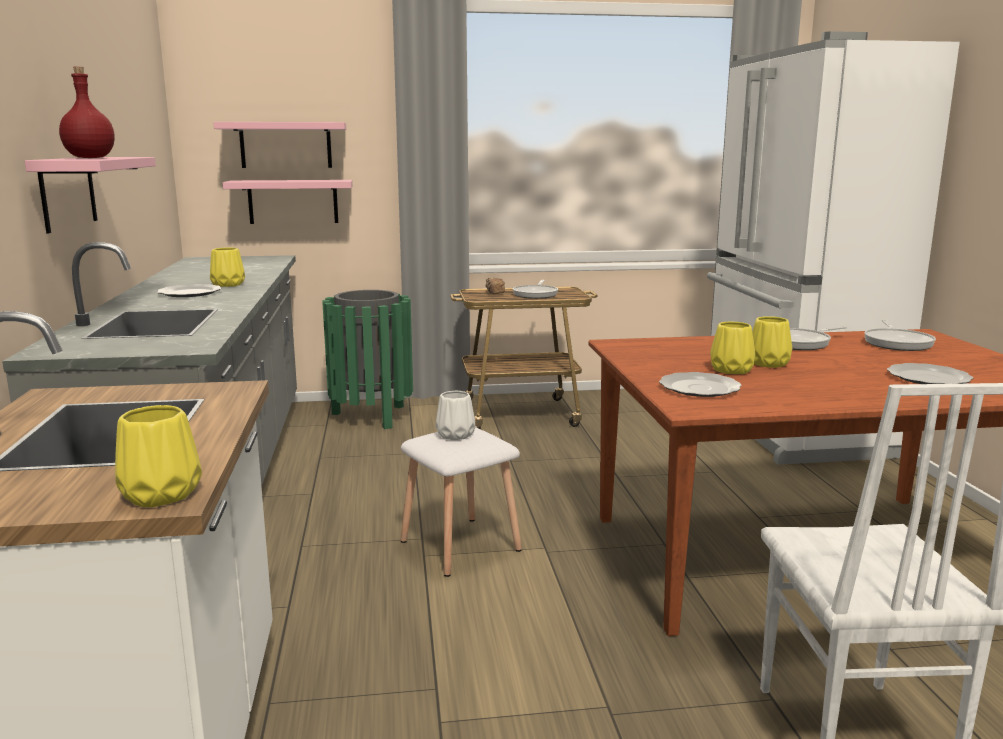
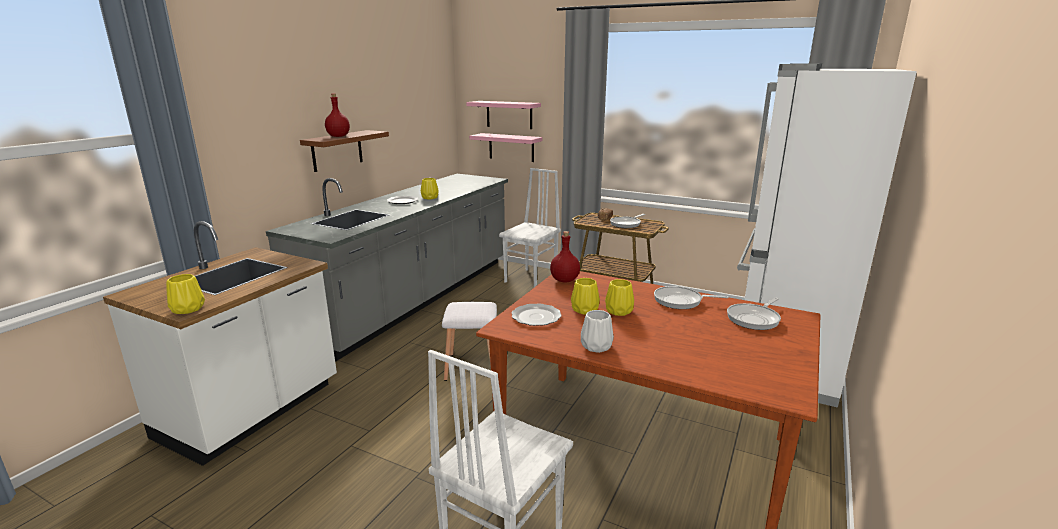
camera: 35 degrees right, 5 degrees up
pink shelf [25,157,156,233] -> brown shelf [300,130,389,172]
green trash can [322,290,413,429] -> white chair [499,168,561,287]
white vase [436,391,475,440] -> white vase moved to [581,310,614,353]
plate [887,363,973,384] -> none
none -> red bottle [550,231,580,283]

